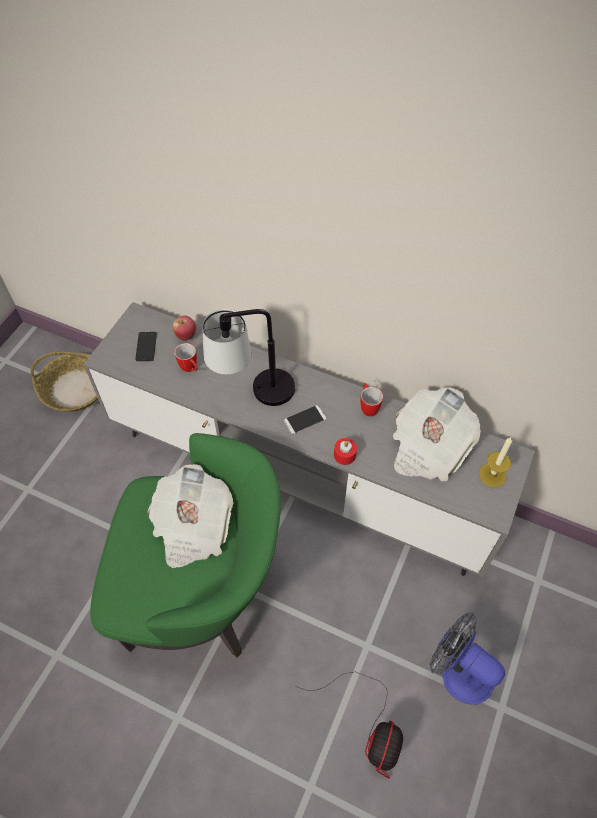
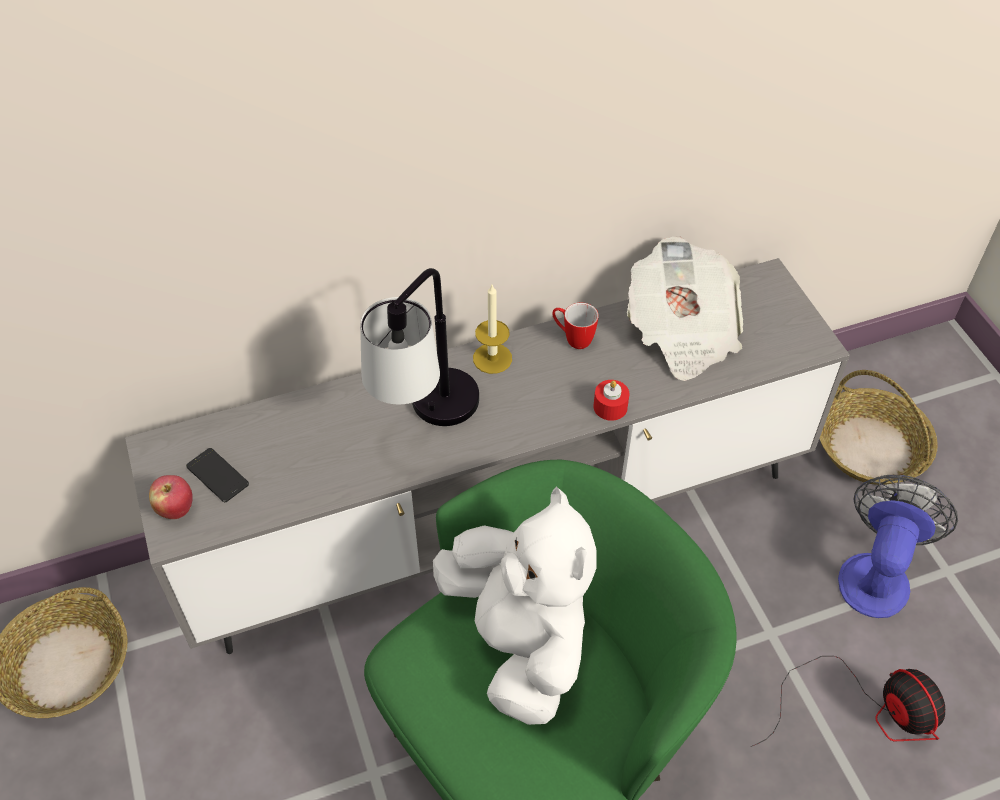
camera: 45 degrees left, 5 degrees down
newspaper [148,464,233,568] -> white plush toy [433,486,597,725]
apple [172,315,196,341] -> apple moved to [149,475,193,519]
mug [174,343,198,372] -> none
phone [284,405,326,434] -> none
fan [430,613,505,705] -> fan turned 120 degrees clockwise [838,475,958,618]
candle [479,437,512,487] -> candle moved to [473,285,512,374]
none -> basket [819,370,938,485]

